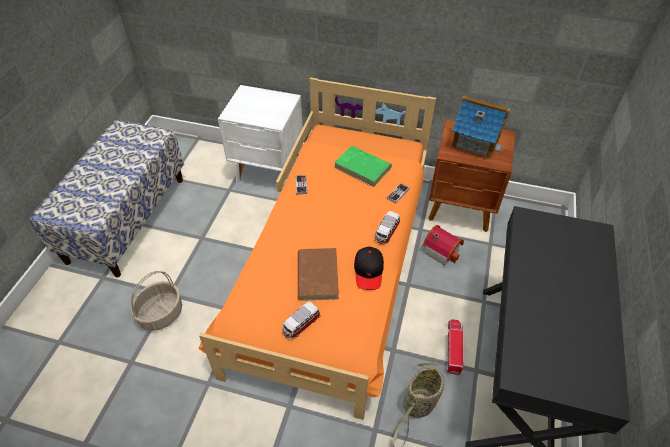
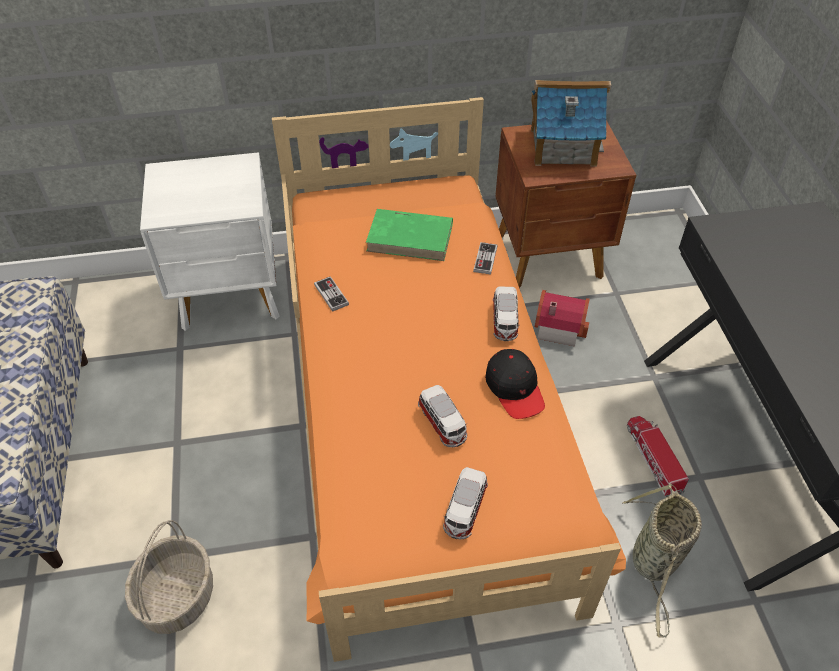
camera: 25 degrees left, 0 degrees up
brown book [298,248,339,301] -> toy car [418,385,467,447]

